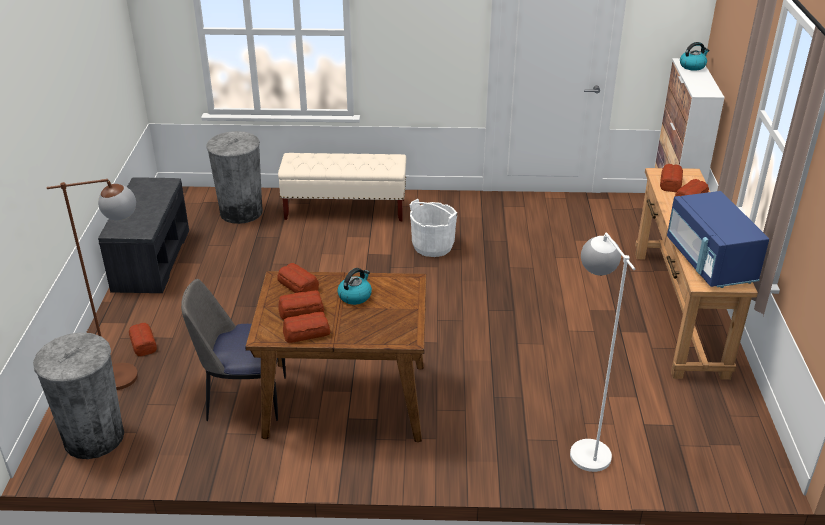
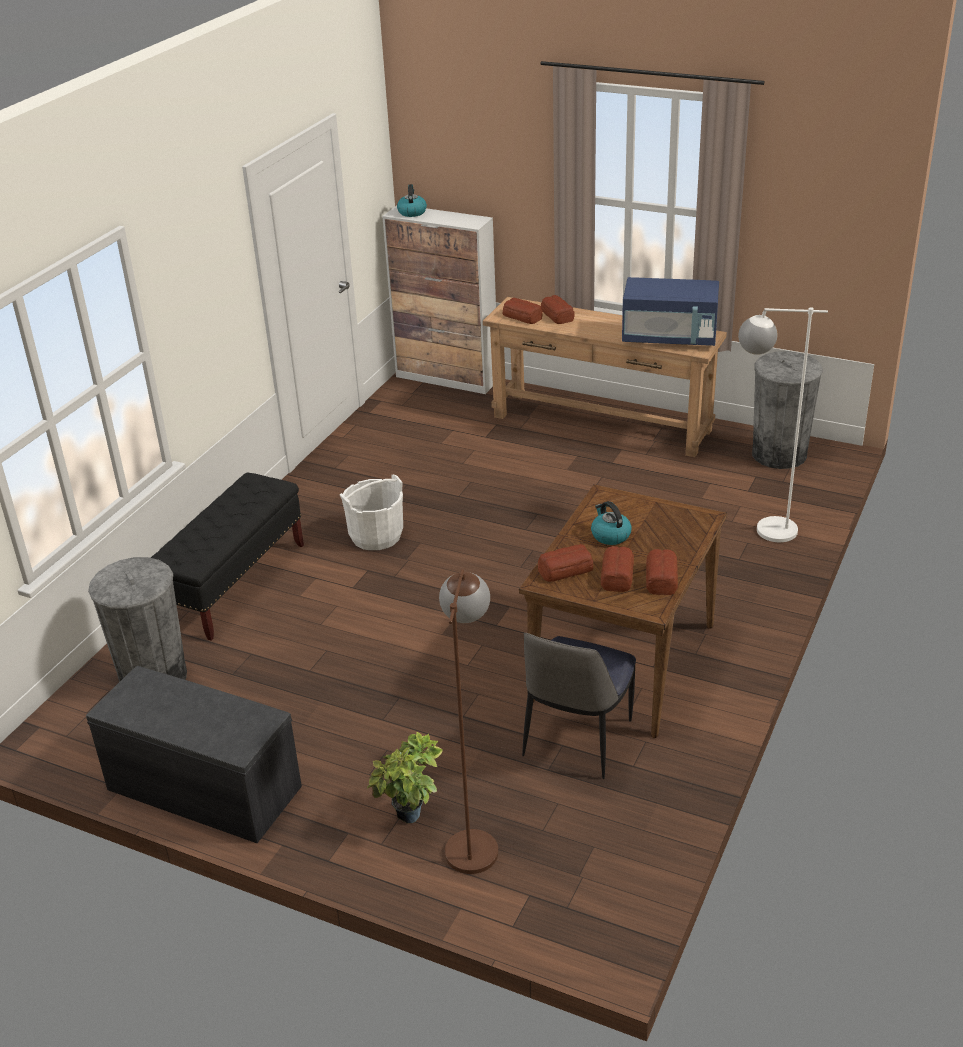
camera: 65 degrees left, 0 degrees up
grey trash can [33,332,124,459] -> grey trash can moved to [752,351,823,469]
bread [129,323,157,356] -> potted plant [367,732,443,823]
beige bench [278,153,406,221] -> black bench [151,473,304,641]

